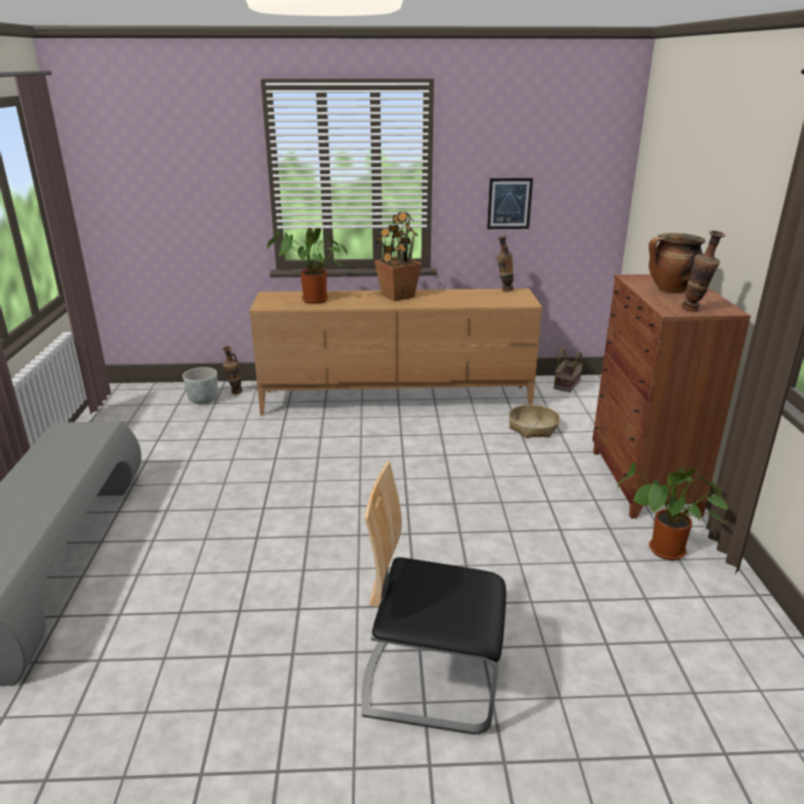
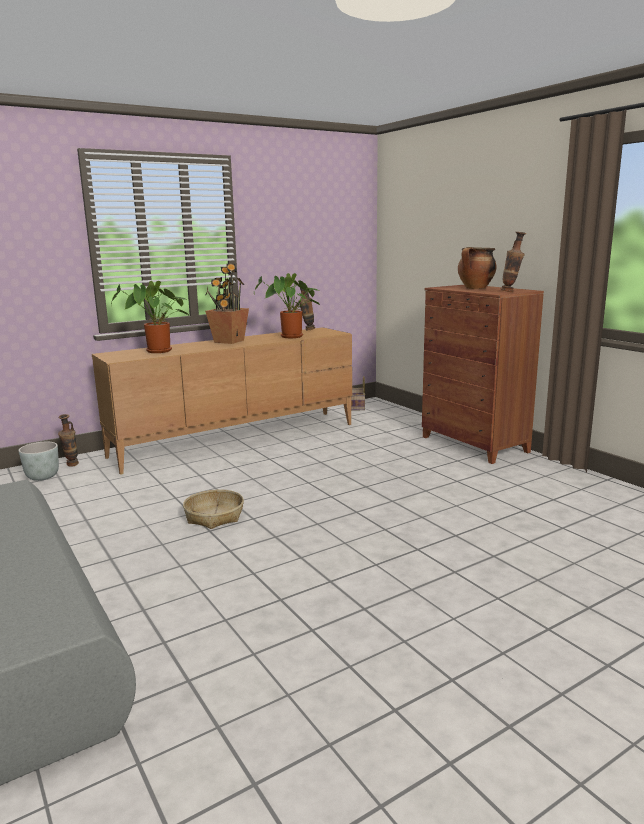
camera: 30 degrees left, 10 degrees down
chair [362,461,506,735] -> none
picture [487,178,533,229] -> none
basket [508,404,560,438] -> basket moved to [183,490,244,529]
potted plant [617,462,729,560] -> potted plant moved to [254,273,320,338]

